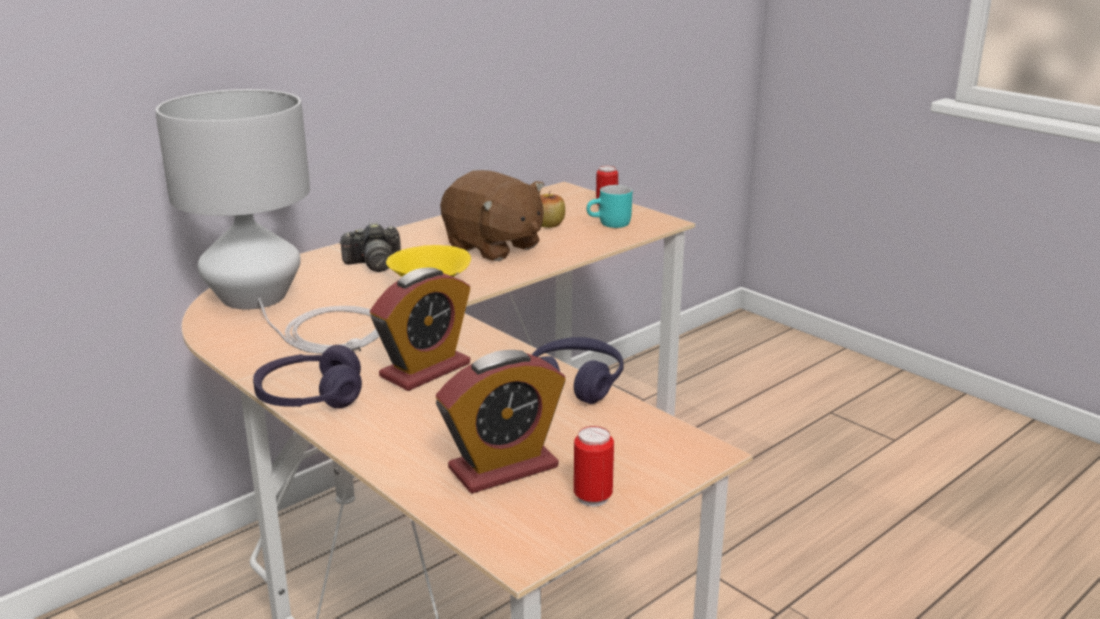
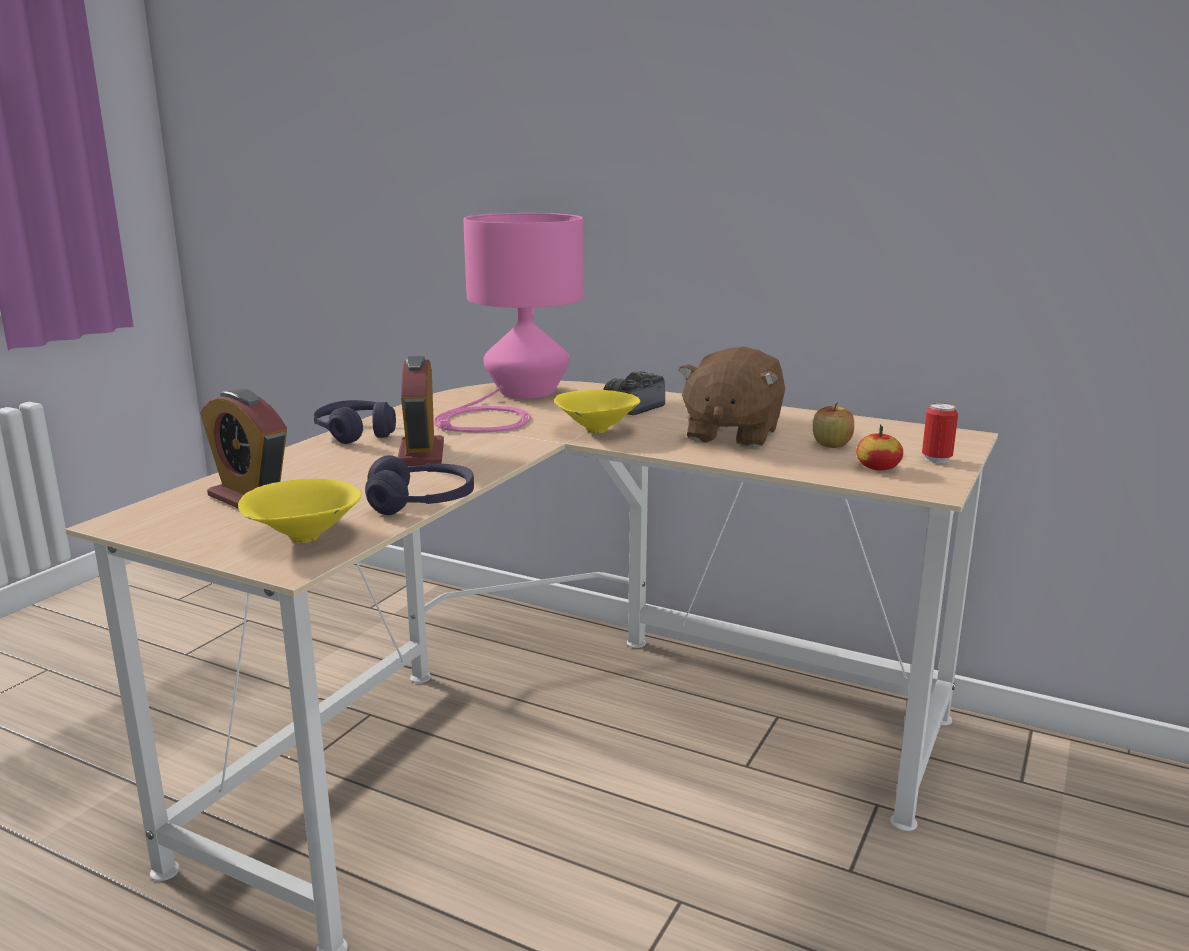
camera: 70 degrees right, 5 degrees down
white table lamp [155,89,380,354] -> pink table lamp [434,213,584,432]
camera [339,222,401,272] -> camera turned 75 degrees clockwise [603,371,665,415]
alarm clock [370,267,470,391] -> alarm clock turned 60 degrees clockwise [398,356,444,466]
can [574,426,614,507] -> none
turquoise mug [587,185,632,228] -> apple [856,424,903,471]
none -> yellow bowl [238,479,361,543]

